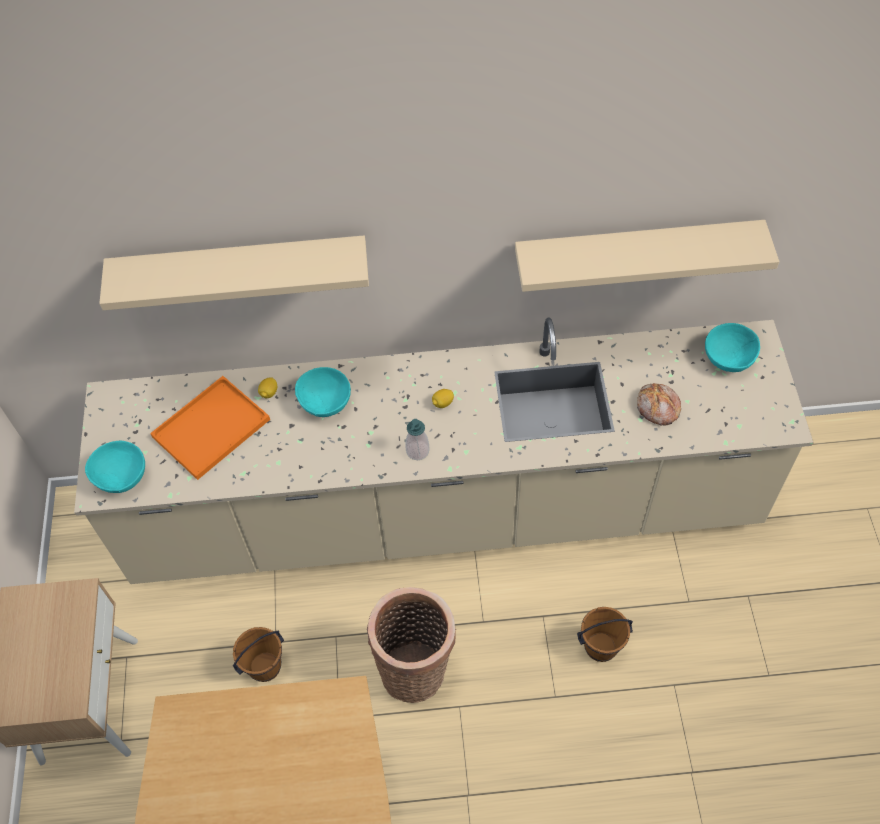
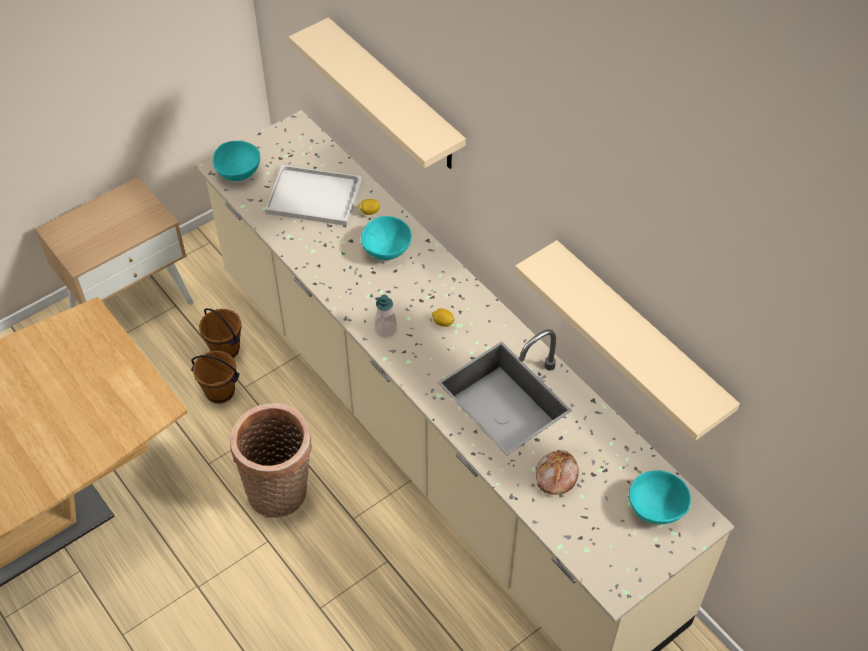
camera: 55 degrees right, 5 degrees down
orange tray [150,376,270,480] -> white tray [265,165,362,226]
brown bucket [577,607,633,662] -> brown bucket moved to [199,308,241,358]

